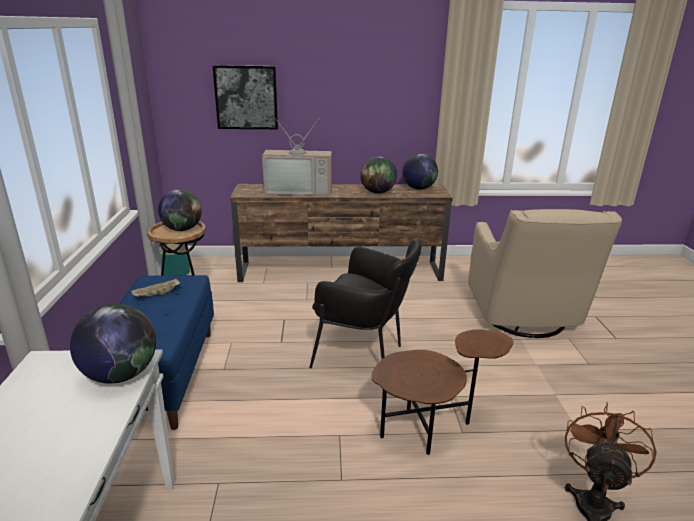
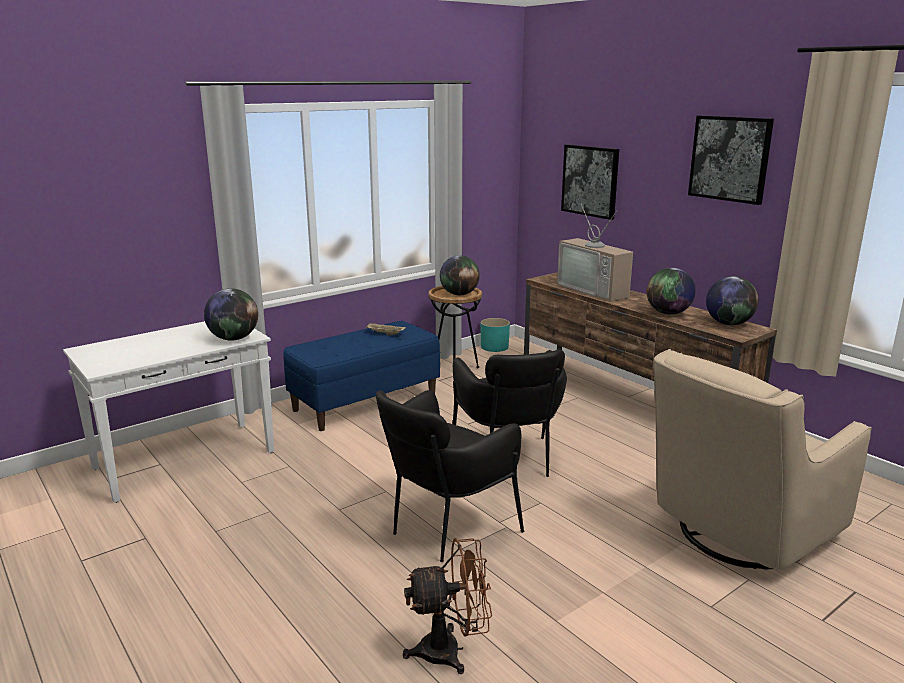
camera: 55 degrees right, 5 degrees down
brown side table [372,329,514,455] -> black armchair [376,390,524,562]
none -> picture [688,115,774,205]

